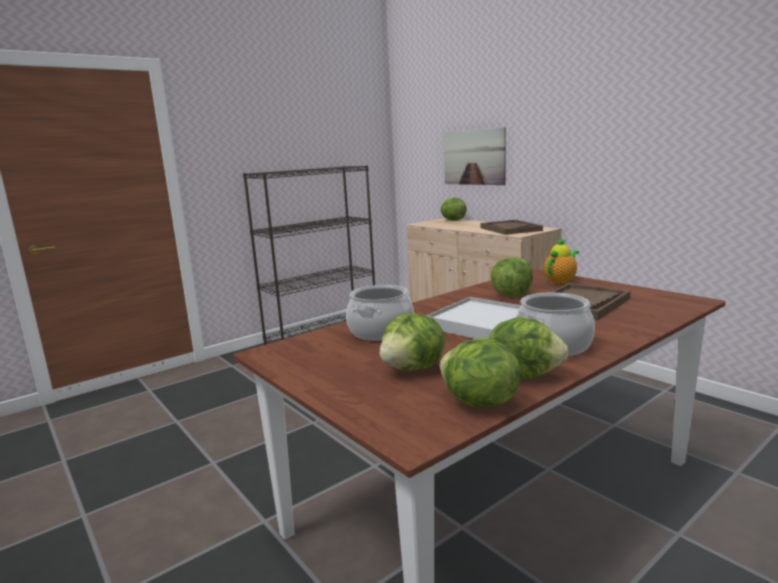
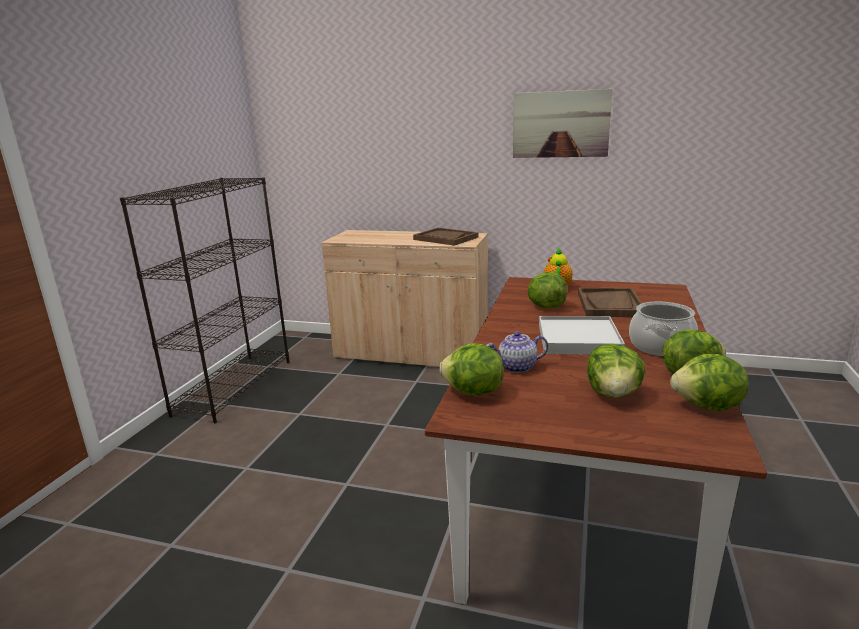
camera: 35 degrees left, 5 degrees up
cooking pot [346,285,414,341] -> teapot [487,331,548,373]
lettuce [440,198,467,221] -> lettuce moved to [439,344,504,396]
picture [444,127,506,185] -> picture moved to [513,89,612,158]

